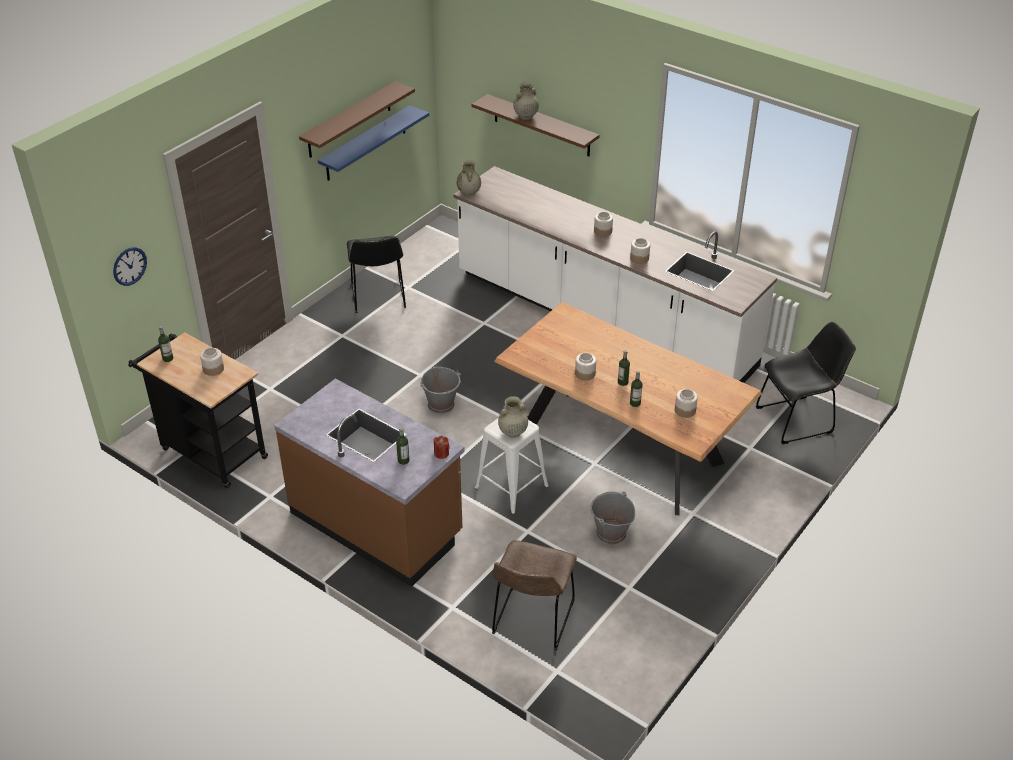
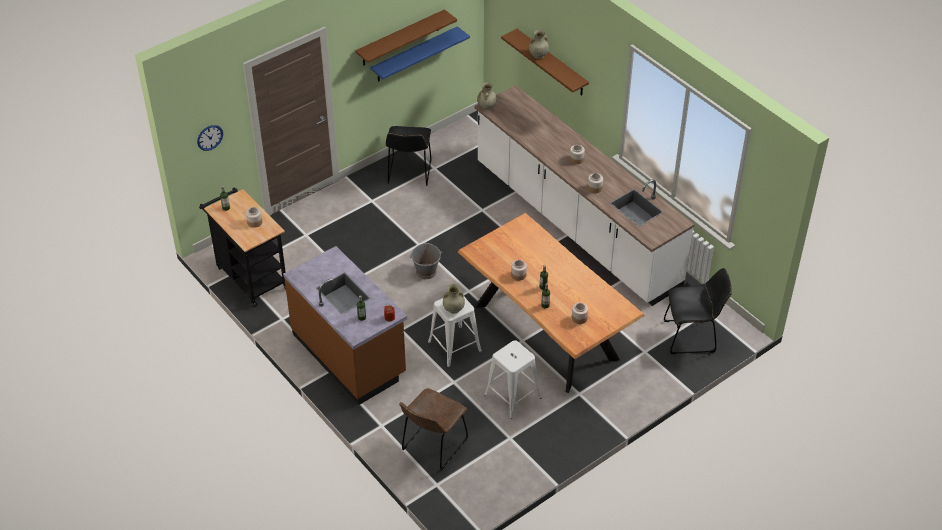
camera: 15 degrees right, 5 degrees up
grey bucket [590,491,635,545] -> white stool [484,340,541,419]

